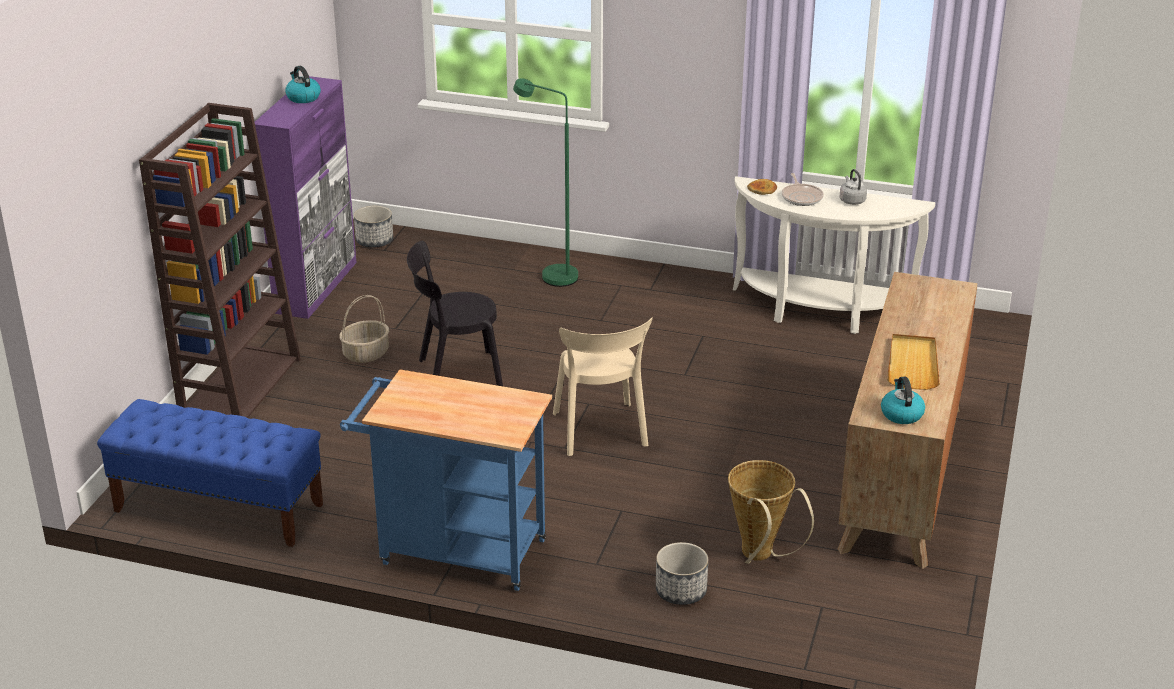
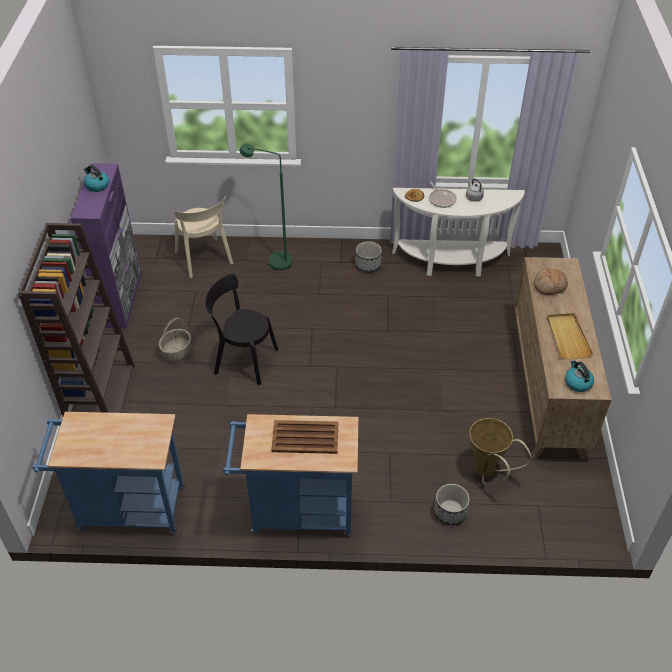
camera: 15 degrees left, 15 degrees up
blue bench [97,399,323,547] -> blue cart [33,412,185,534]
planter [354,206,393,248] -> planter moved to [355,241,382,273]
black chair [407,241,503,386] -> black chair turned 45 degrees clockwise [205,274,278,385]
beige chair [553,317,653,456] -> beige chair moved to [174,196,233,278]
none -> brown tray [271,420,338,454]
none -> bread [534,268,568,295]

